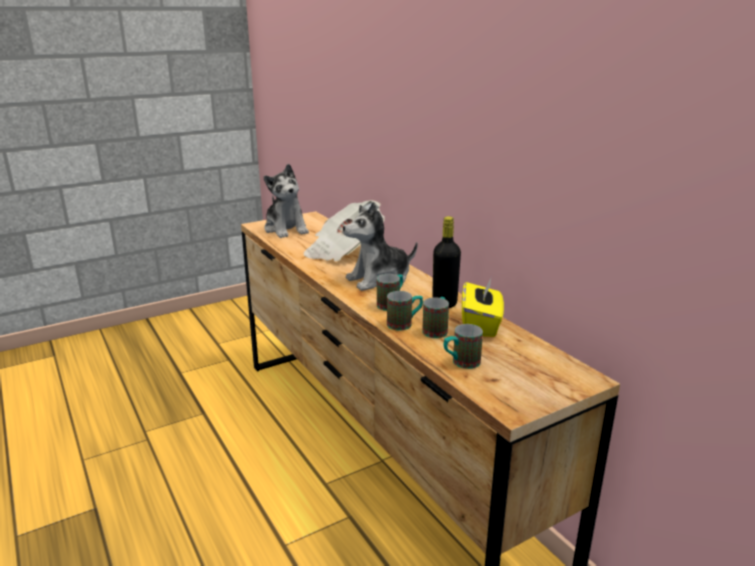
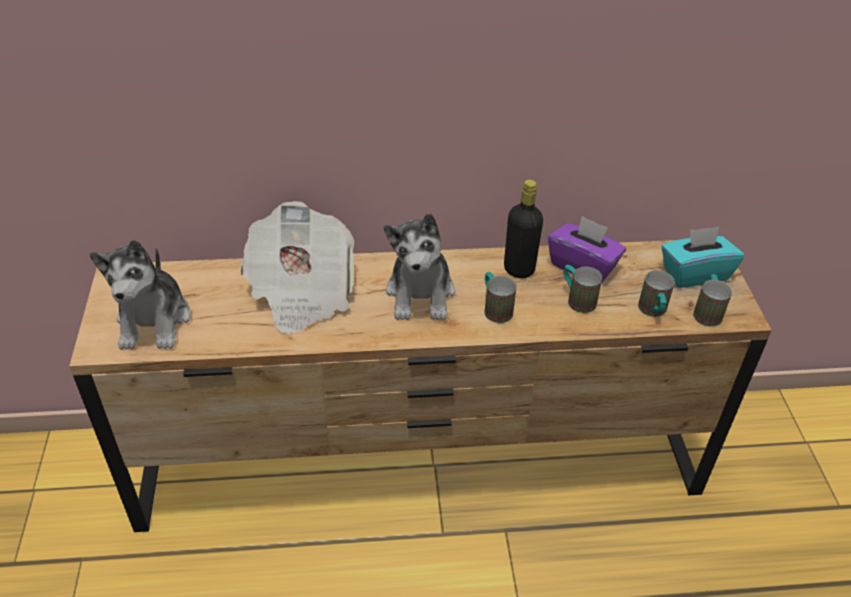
camera: 65 degrees left, 20 degrees up
plush toy [264,164,309,238] -> plush toy turned 90 degrees clockwise [89,239,191,350]
mug [387,291,423,331] -> mug moved to [693,274,732,327]
yellow tissue box [462,279,504,337] -> purple tissue box [548,216,626,282]
none -> turquoise tissue box [661,227,744,288]

